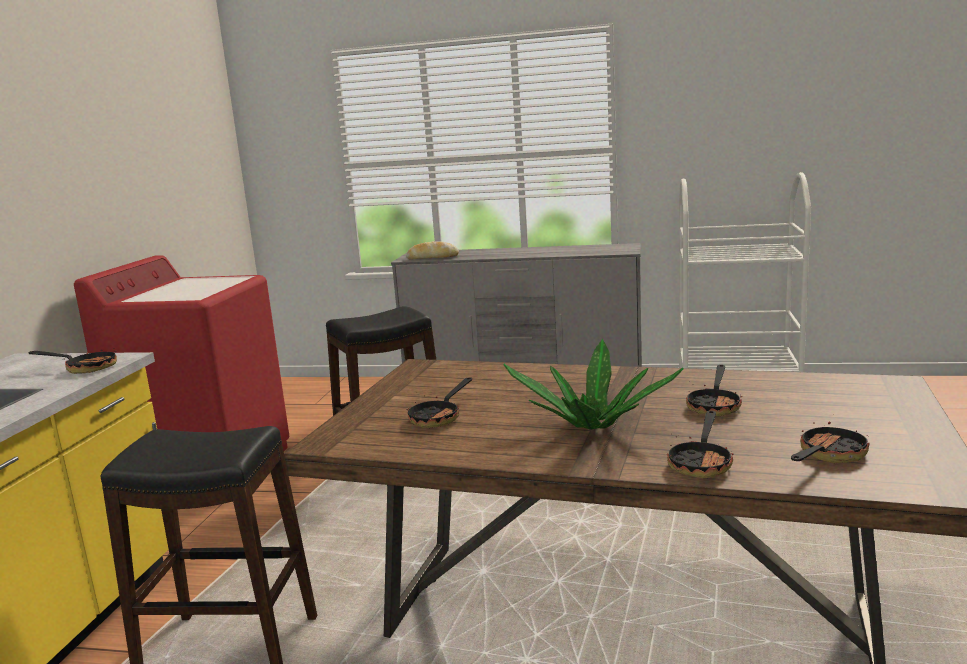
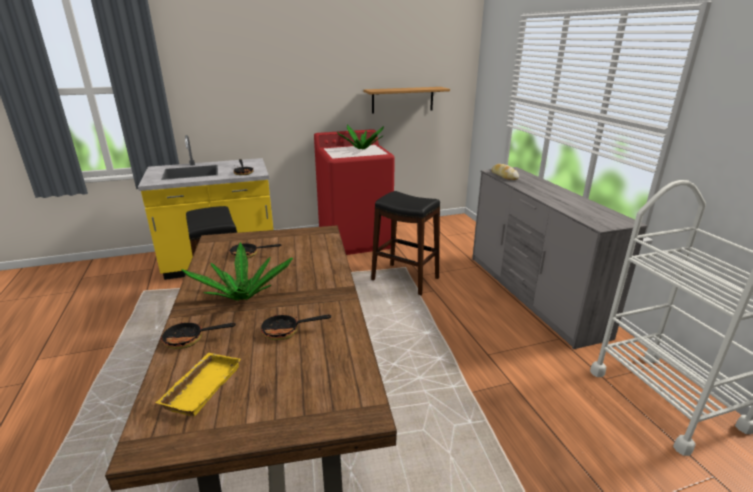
camera: 60 degrees right, 10 degrees up
frying pan [791,422,870,463] -> yellow tray [156,353,241,416]
none -> potted plant [337,125,384,150]
none -> shelf [363,87,450,114]

